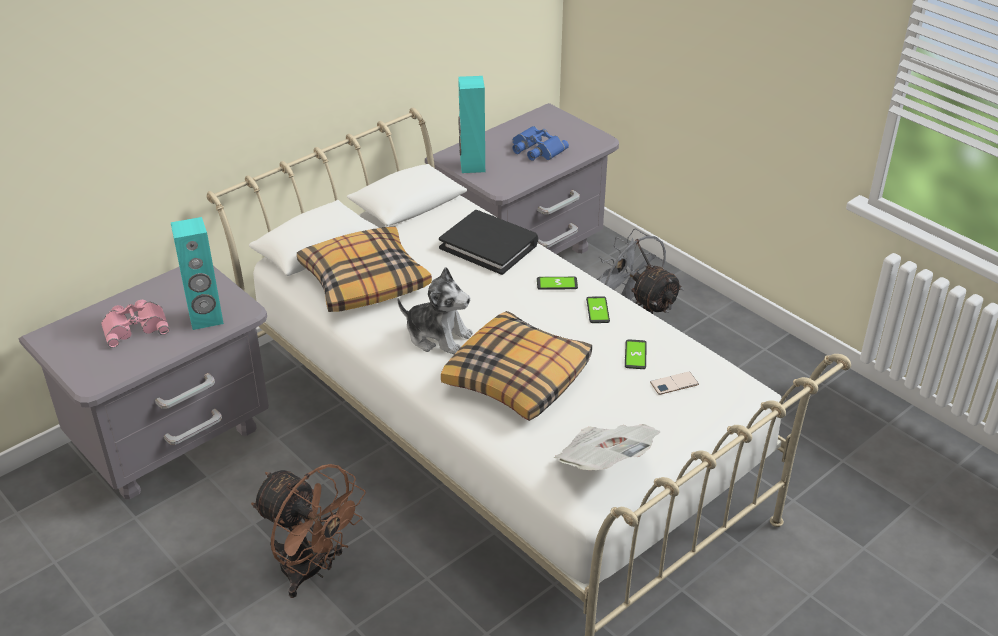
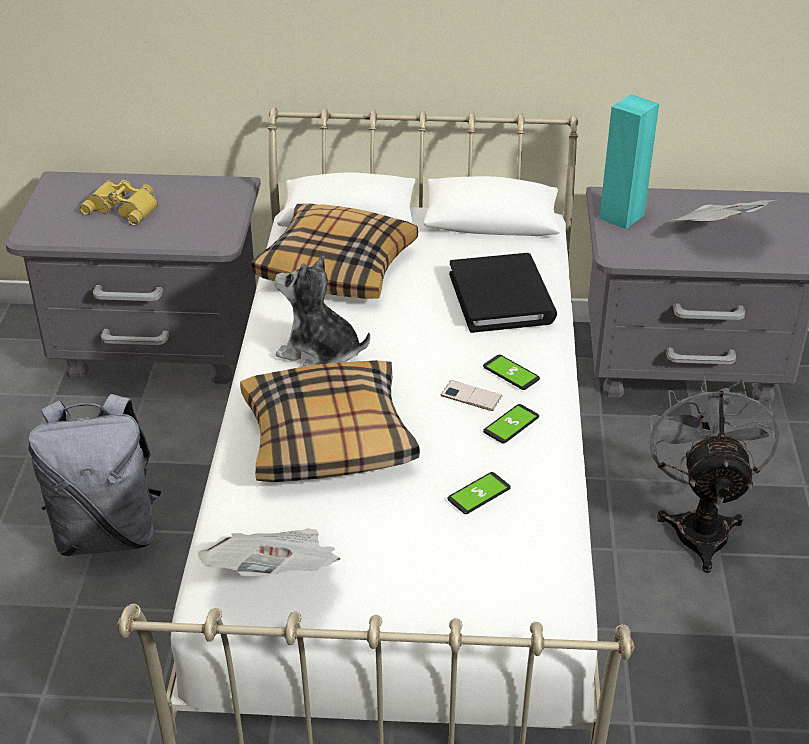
camera: 45 degrees right, 0 degrees up
pink binoculars [101,300,170,348] -> yellow binoculars [80,180,158,226]
turquoise speaker [170,217,224,330] -> none
brown fan [251,464,366,598] -> grey backpack [28,394,161,556]
plush toy [397,267,473,355] -> plush toy turned 135 degrees clockwise [274,255,370,367]
blue binoculars [513,126,569,161] -> newspaper [670,200,775,221]
phone [650,371,699,395] -> phone moved to [441,380,502,411]

